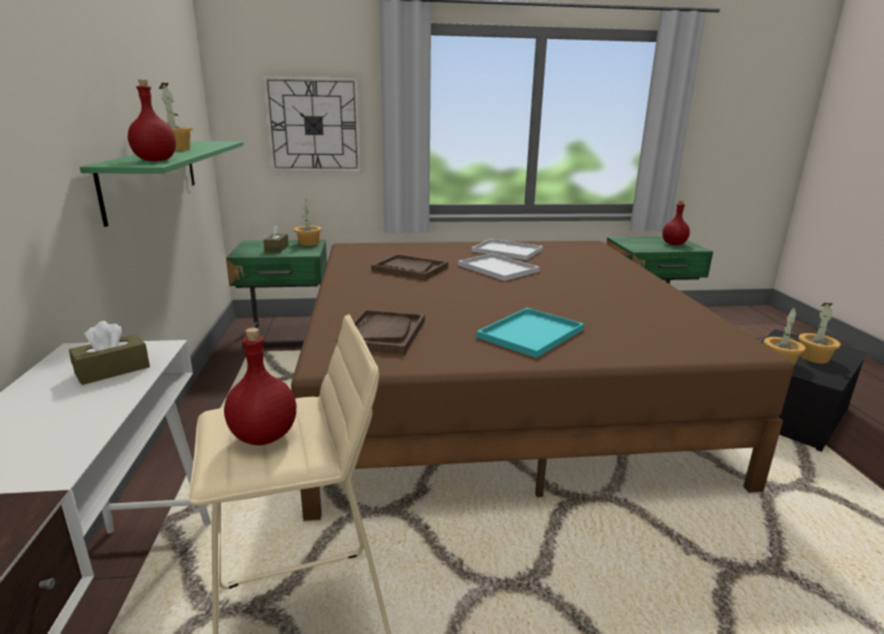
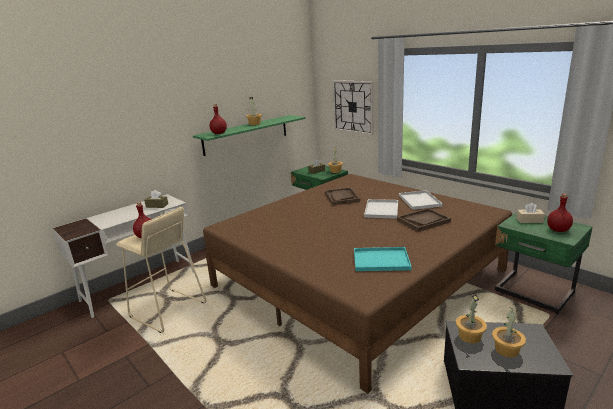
camera: 55 degrees right, 0 degrees up
brown tray [336,309,425,355] -> brown tray moved to [397,208,451,232]
turquoise tray [477,308,584,358] -> turquoise tray moved to [354,247,412,271]
none -> beige tissue box [516,203,545,223]

